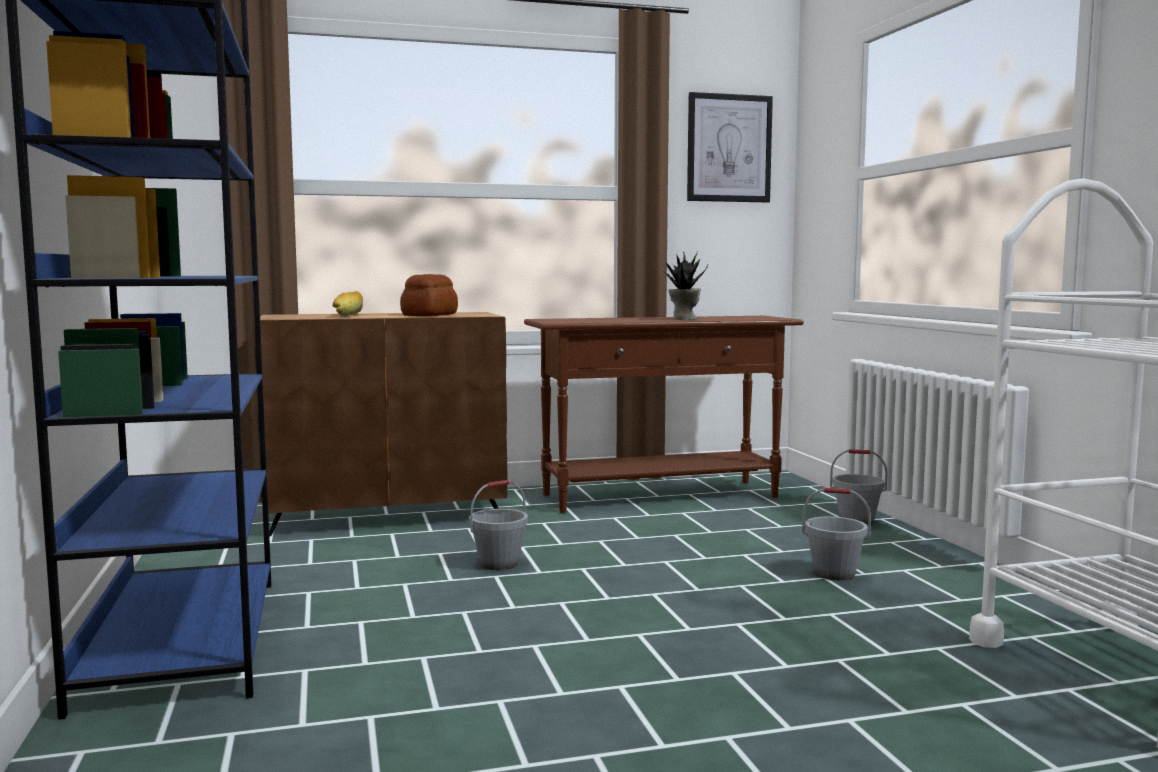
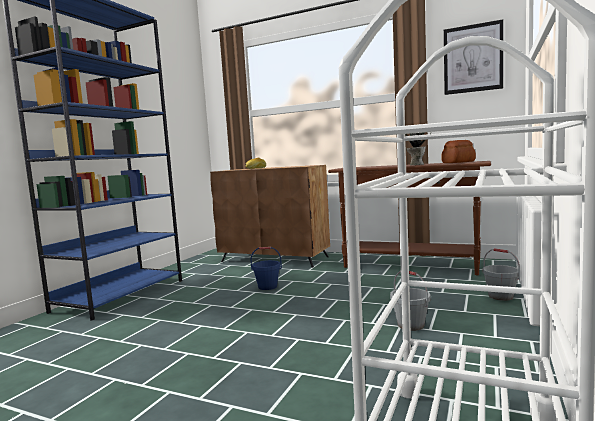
camera: 40 degrees right, 0 degrees up
bread [400,274,458,316] -> bread moved to [441,140,476,163]
grey bucket [469,480,528,570] -> blue bucket [250,247,282,290]

